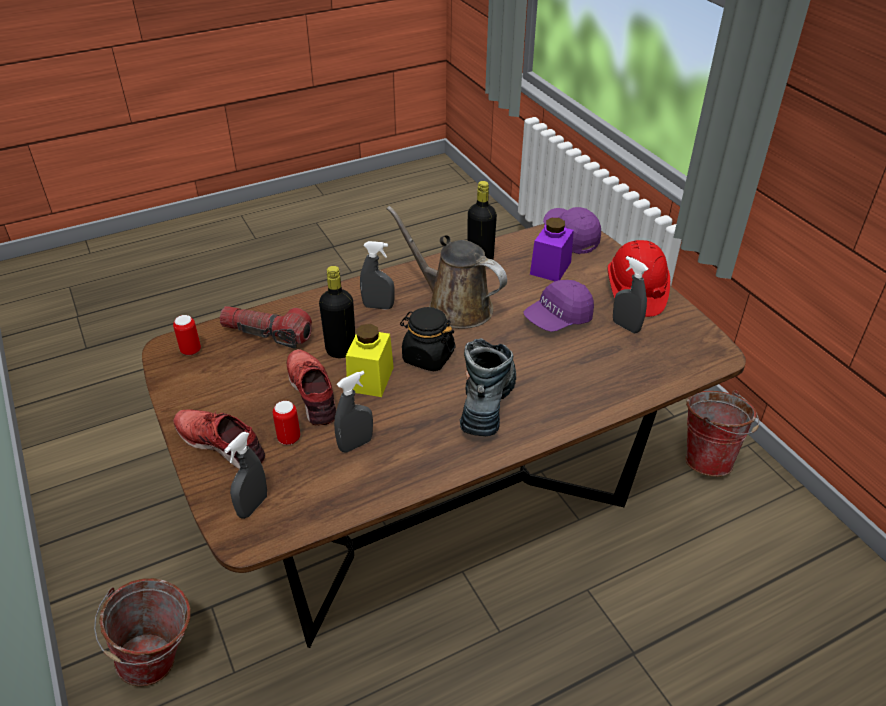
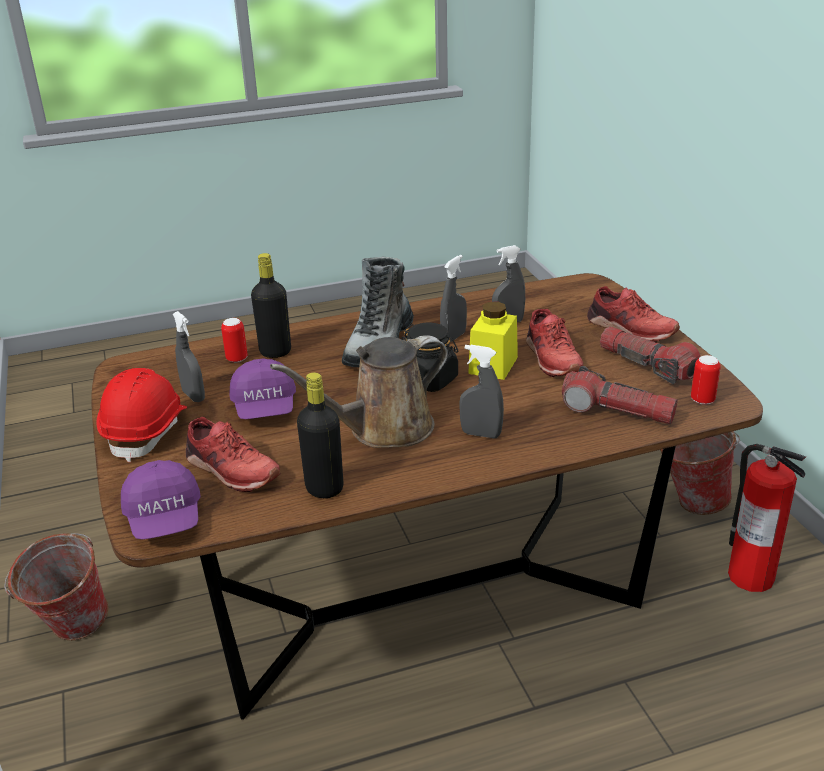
camera: 170 degrees left, 10 degrees down
grey spray bottle [224,432,267,519] -> grey spray bottle moved to [440,255,467,342]
can [273,401,300,445] -> can moved to [221,318,248,363]
black bottle [319,266,355,358] -> black bottle moved to [251,253,291,358]
brown watering can [387,206,507,329] -> brown watering can turned 105 degrees clockwise [270,335,448,448]
purple cap [523,280,594,332] -> purple cap turned 105 degrees clockwise [230,358,296,419]
purple jar [530,218,574,281] -> red shoe [186,417,281,492]
none -> flashlight [600,326,701,384]
none -> fire extinguisher [728,444,806,592]

